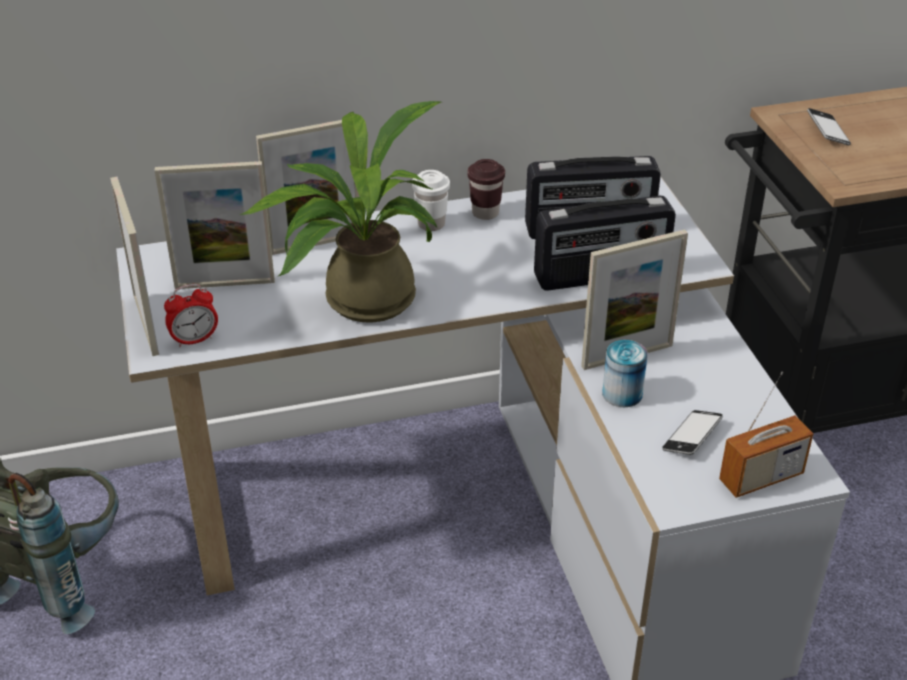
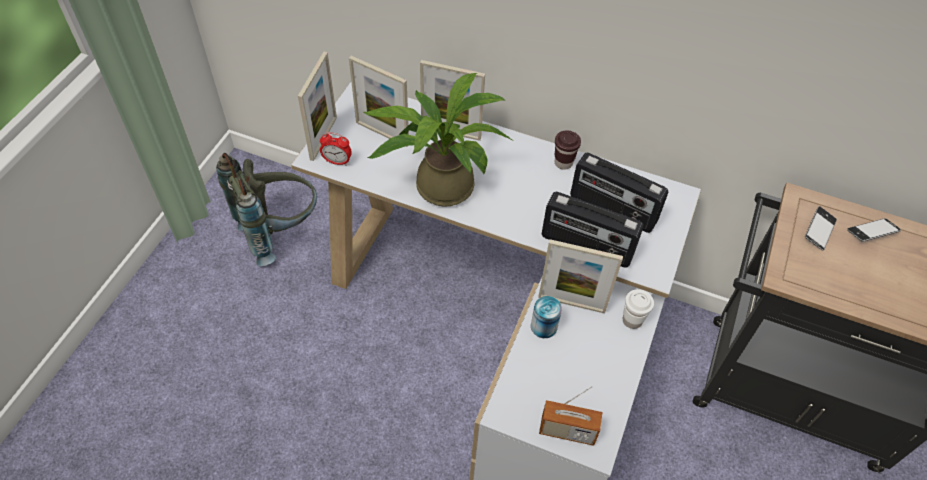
camera: 35 degrees right, 15 degrees up
white cup [412,170,450,231] -> white cup moved to [623,289,654,329]
phone [662,410,723,455] -> phone moved to [847,218,901,242]

